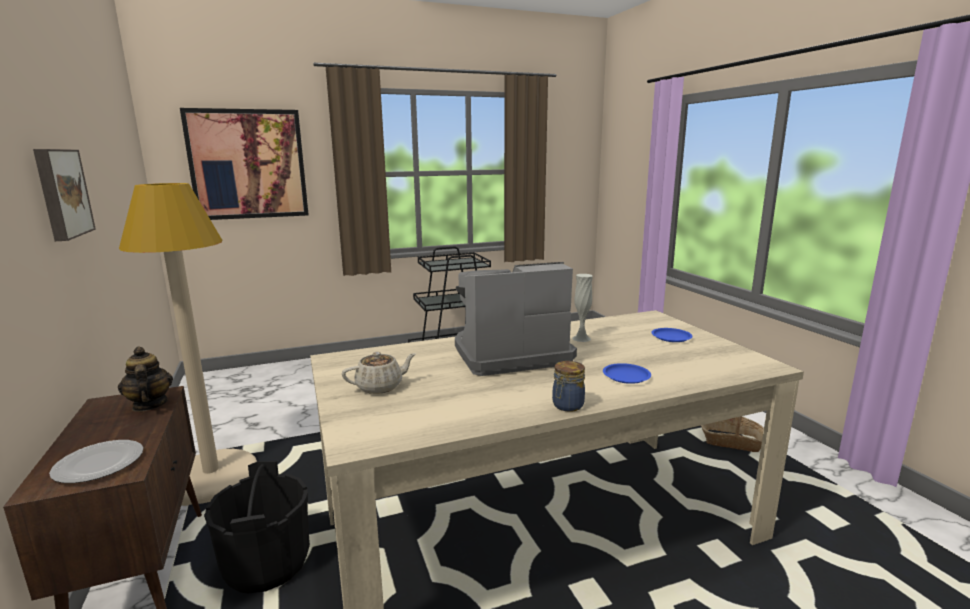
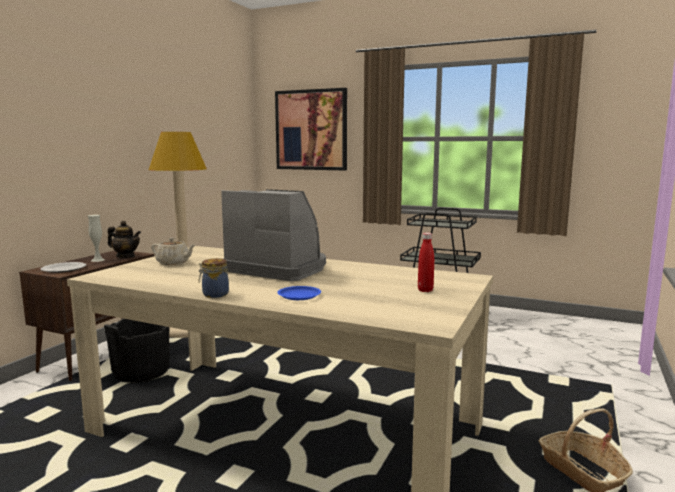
camera: 45 degrees right, 5 degrees down
picture [33,149,96,241] -> none
teapot [118,347,173,412] -> teapot turned 90 degrees clockwise [108,221,141,258]
white vase [572,274,593,342] -> white vase moved to [88,215,105,262]
blue plate [651,328,693,342] -> red bottle [418,233,434,292]

